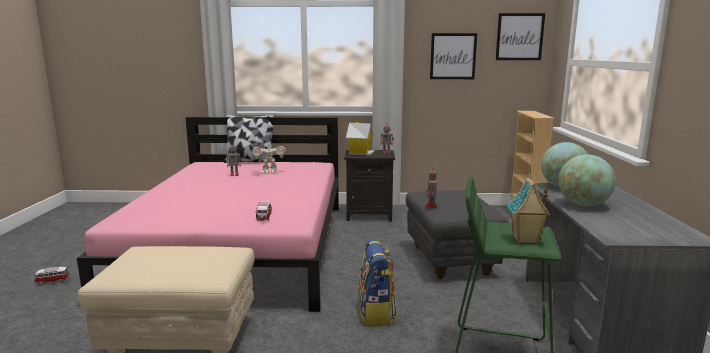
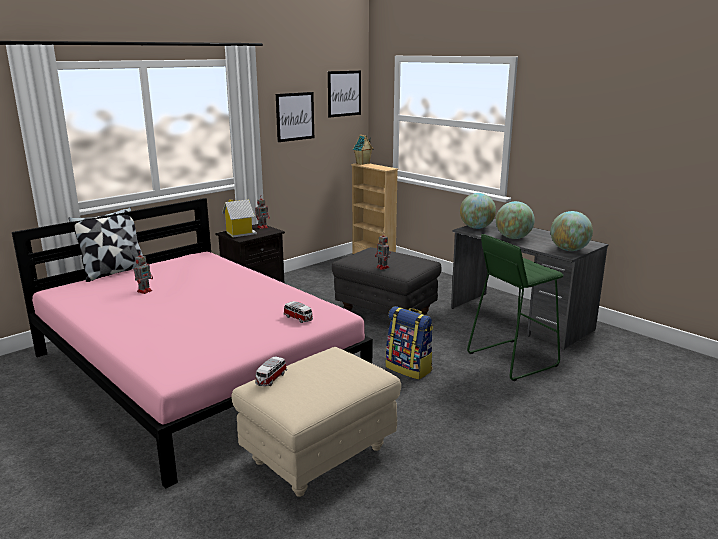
camera: 45 degrees left, 5 degrees up
toy car [34,267,70,285] -> toy car moved to [255,357,287,386]
toy robot [252,144,286,173] -> none
toy house [507,177,551,244] -> toy house moved to [353,134,373,165]
none -> globe [551,211,593,251]

